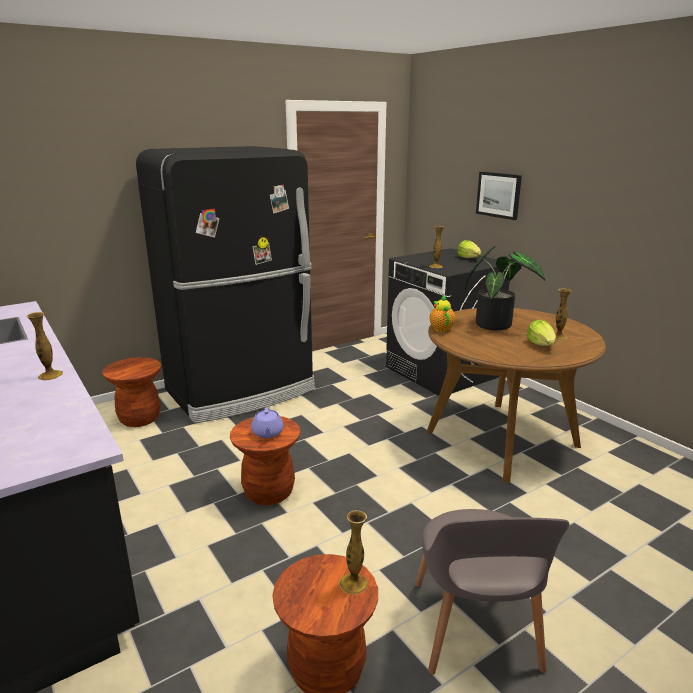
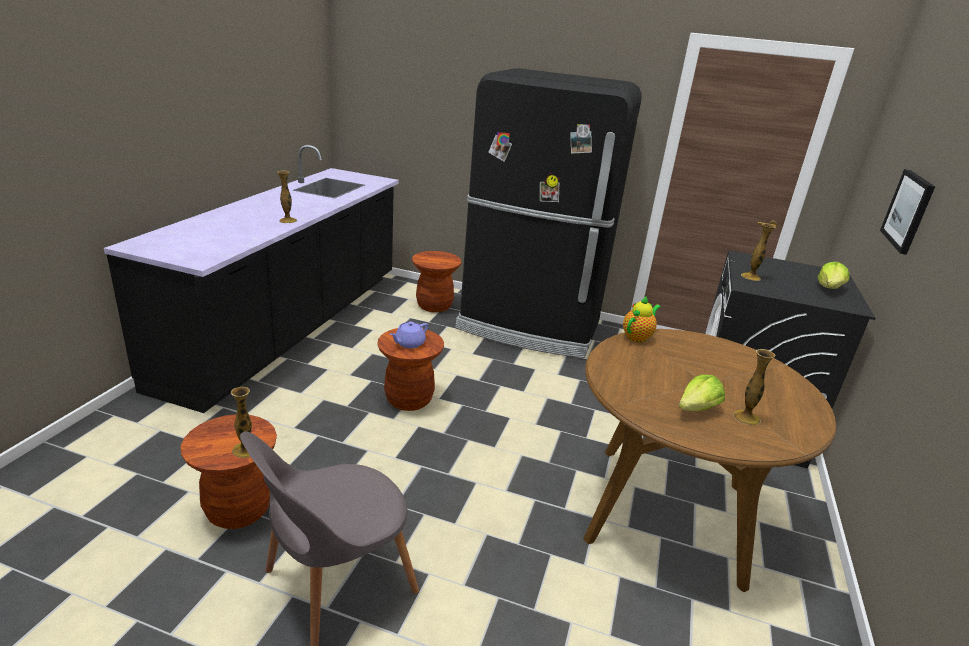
camera: 50 degrees right, 5 degrees up
potted plant [465,246,545,330] -> none

